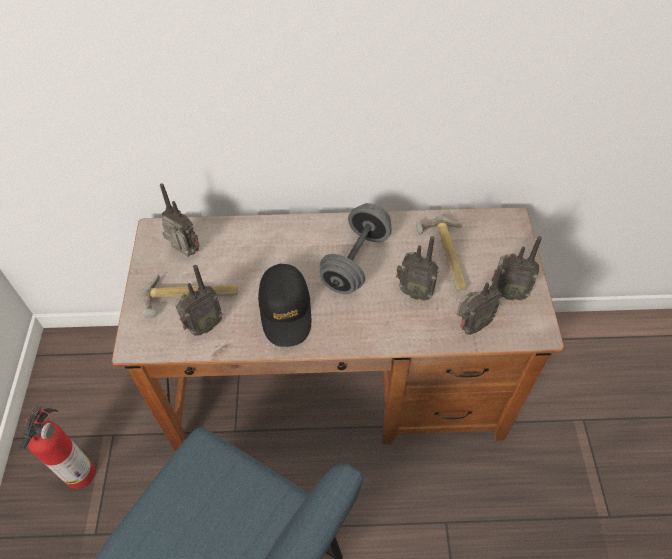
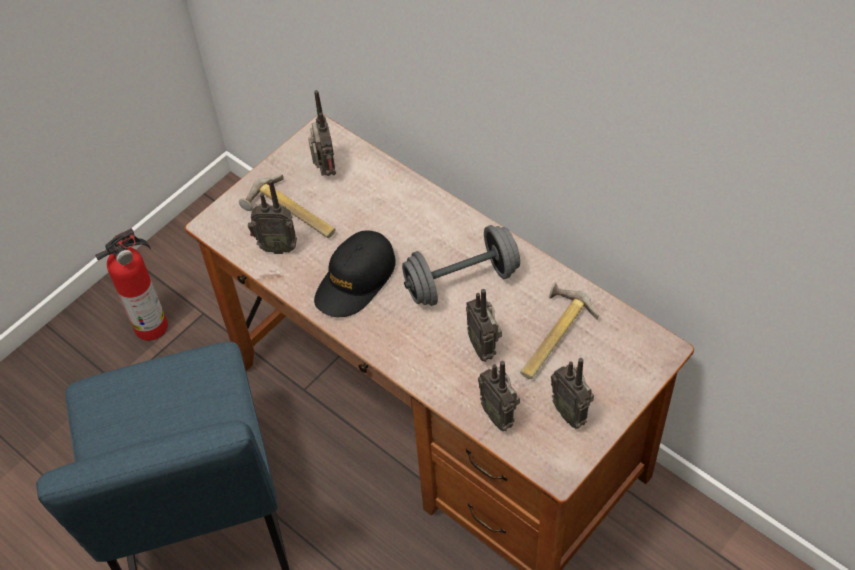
camera: 45 degrees right, 0 degrees up
radio [457,265,503,335] -> radio turned 45 degrees clockwise [478,361,520,431]

